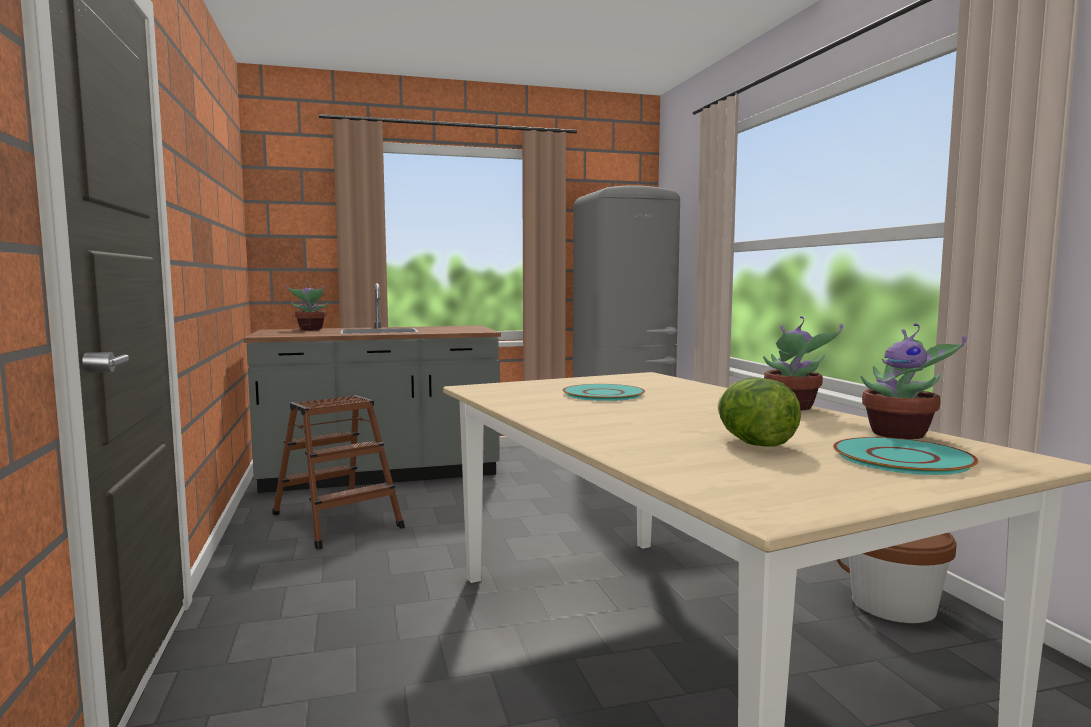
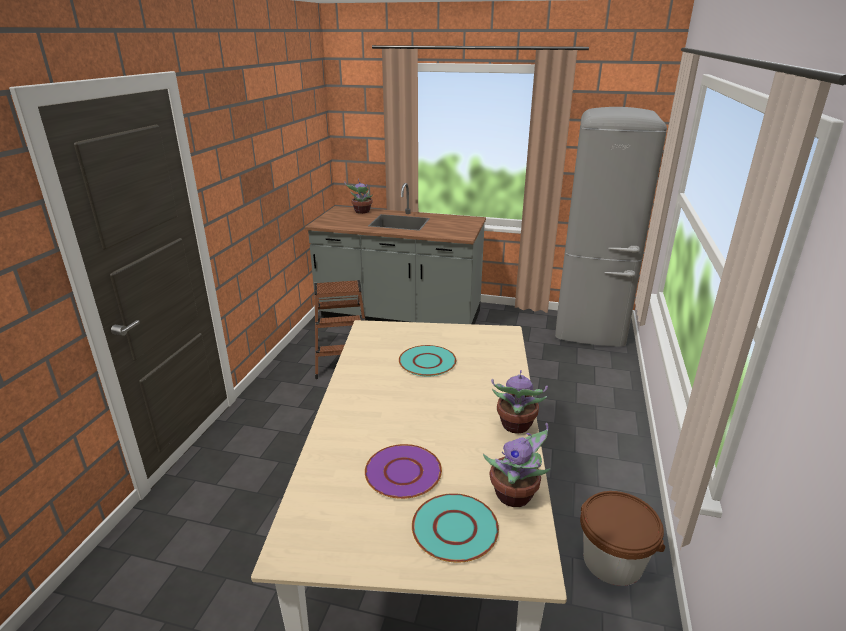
camera: 30 degrees right, 20 degrees up
lettuce [718,377,801,447] -> purple plate [365,444,442,499]

